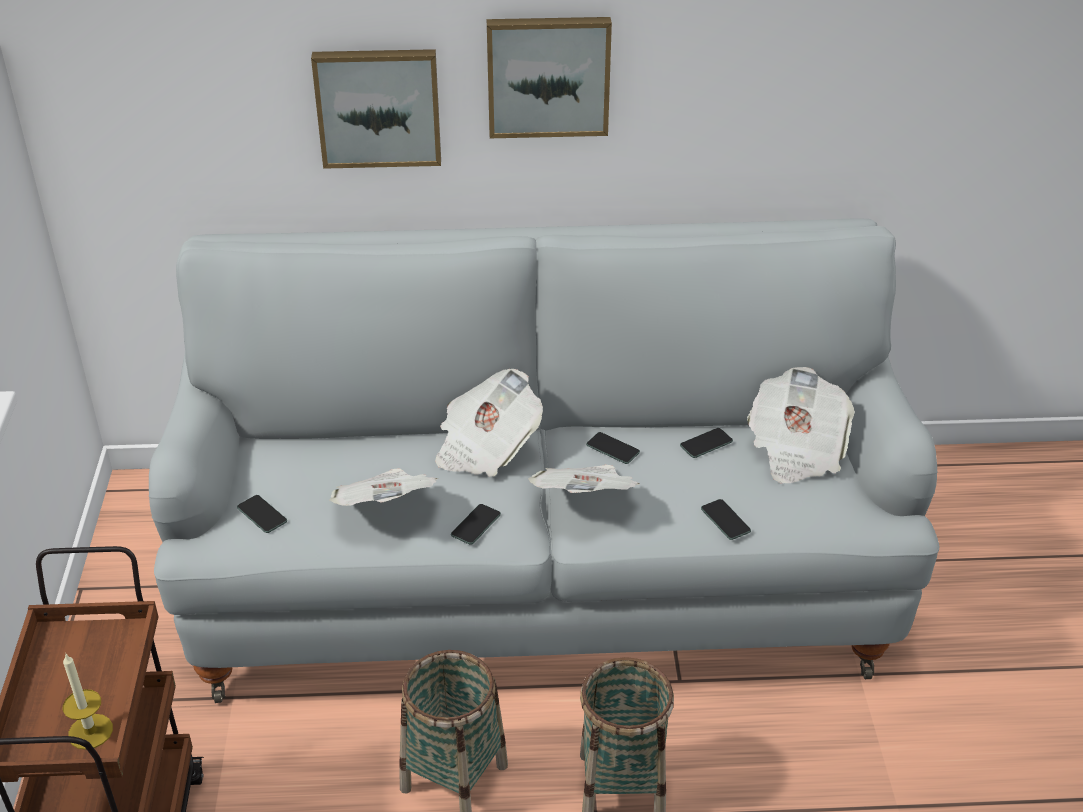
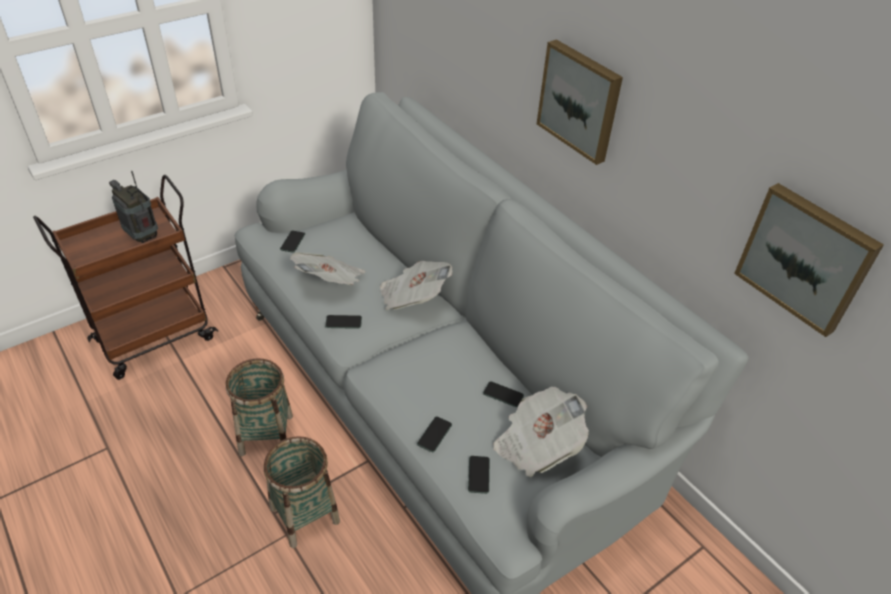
camera: 55 degrees right, 5 degrees up
candle [63,654,113,750] -> none
picture [311,49,441,169] -> picture moved to [734,183,884,337]
newspaper [528,465,639,493] -> none
phone [586,432,640,464] -> phone moved to [468,456,490,494]
none -> radio [109,171,158,243]

